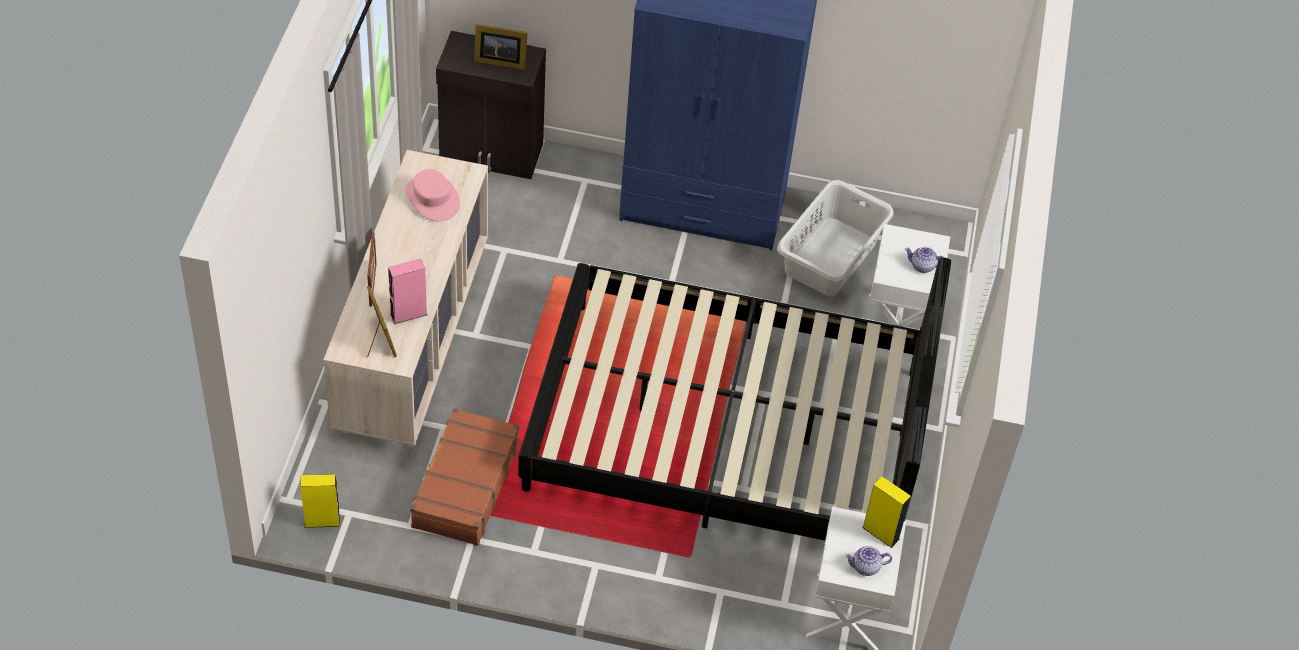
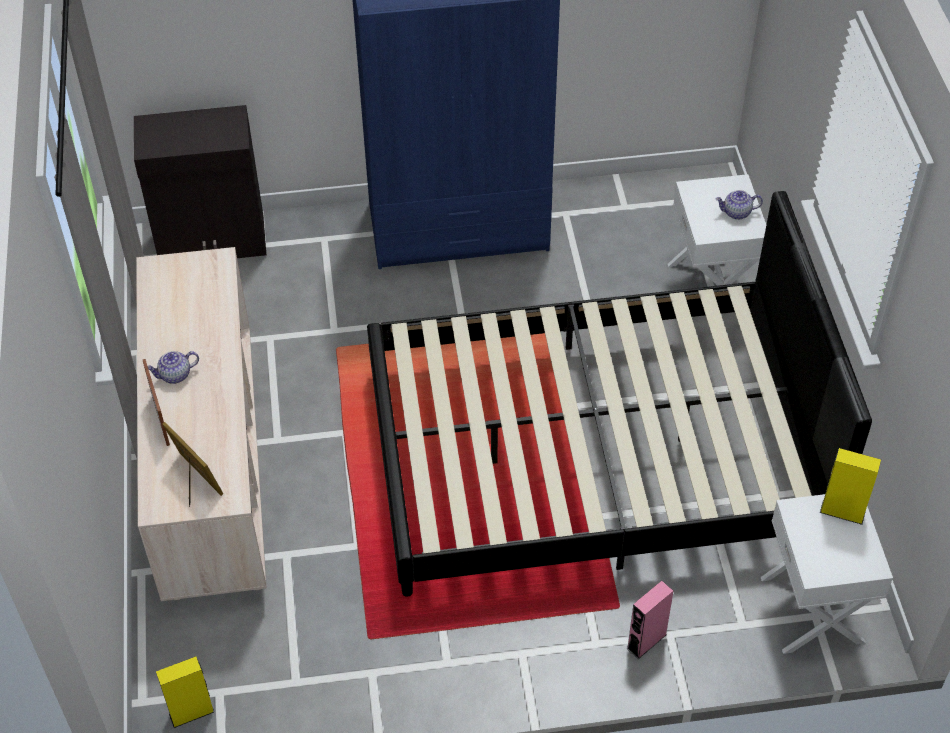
camera: 15 degrees left, 0 degrees up
pink speaker [388,259,427,324] -> pink speaker moved to [626,581,673,659]
pink hat [405,169,460,221] -> none
brown suitcase [409,408,519,546] -> none
picture frame [474,24,528,70] -> none
grey laundry basket [777,180,894,296] -> none
teapot [845,546,892,576] -> teapot moved to [148,351,199,384]

